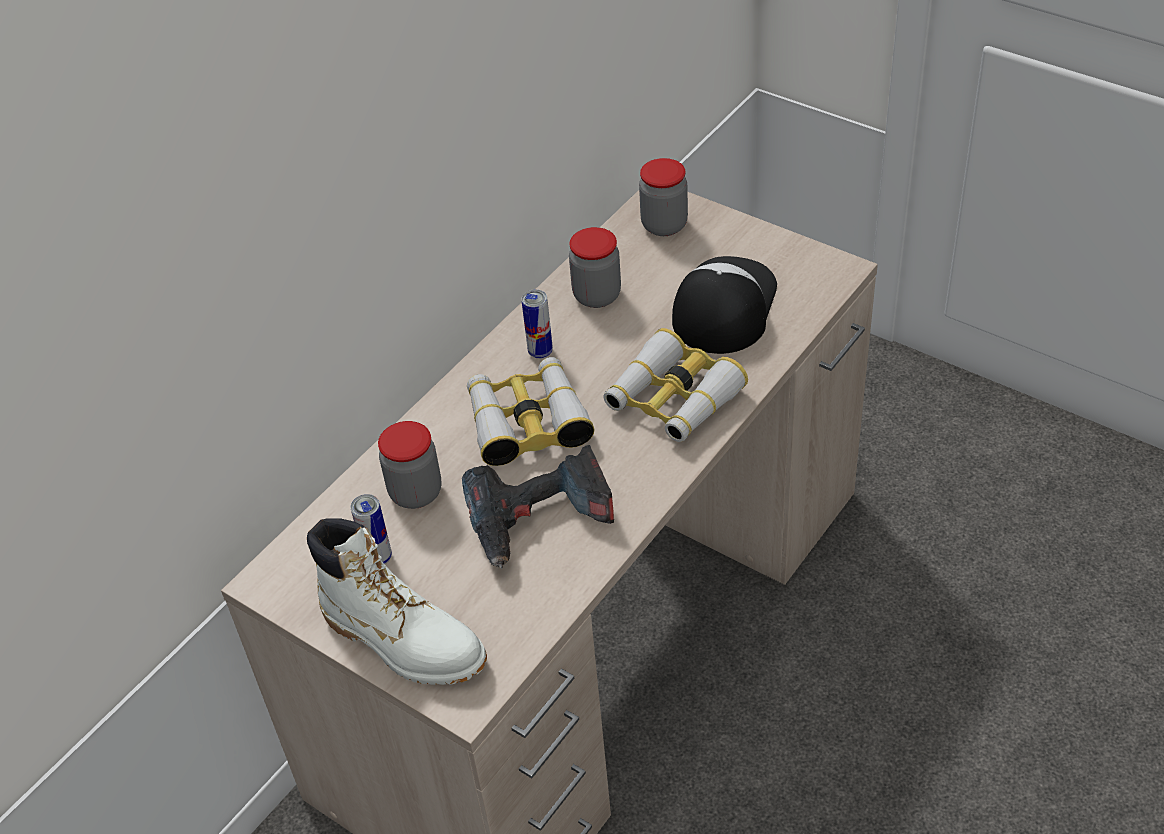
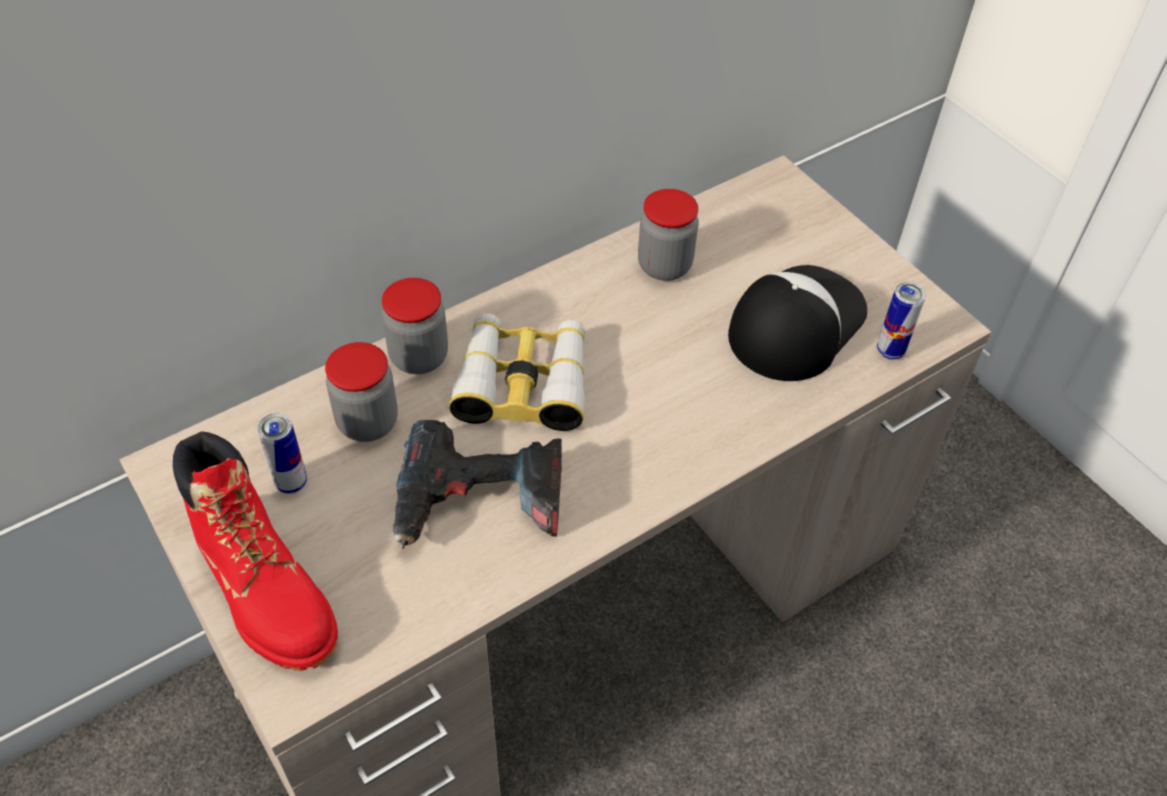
camera: 15 degrees right, 5 degrees up
white boot [307,519,487,685] -> red boot [173,431,338,671]
can [521,289,553,359] -> can moved to [877,282,926,360]
binoculars [603,328,748,442] -> none
jar [639,158,688,236] -> jar moved to [382,278,448,374]

